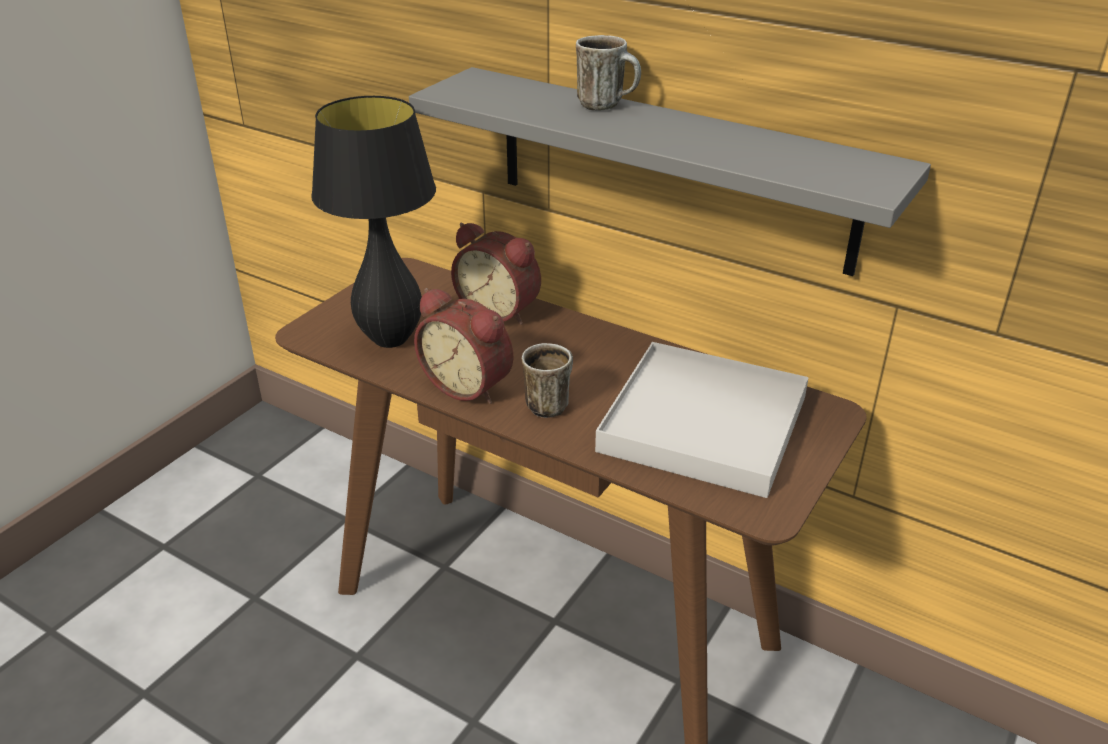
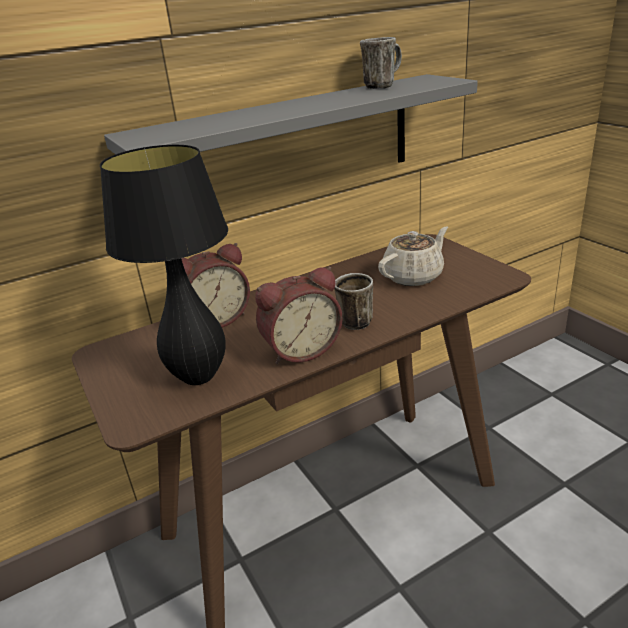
camera: 60 degrees left, 5 degrees down
mug [576,35,641,111] -> mug moved to [360,37,402,89]
white tray [595,342,809,498] -> beige teapot [378,226,448,286]

